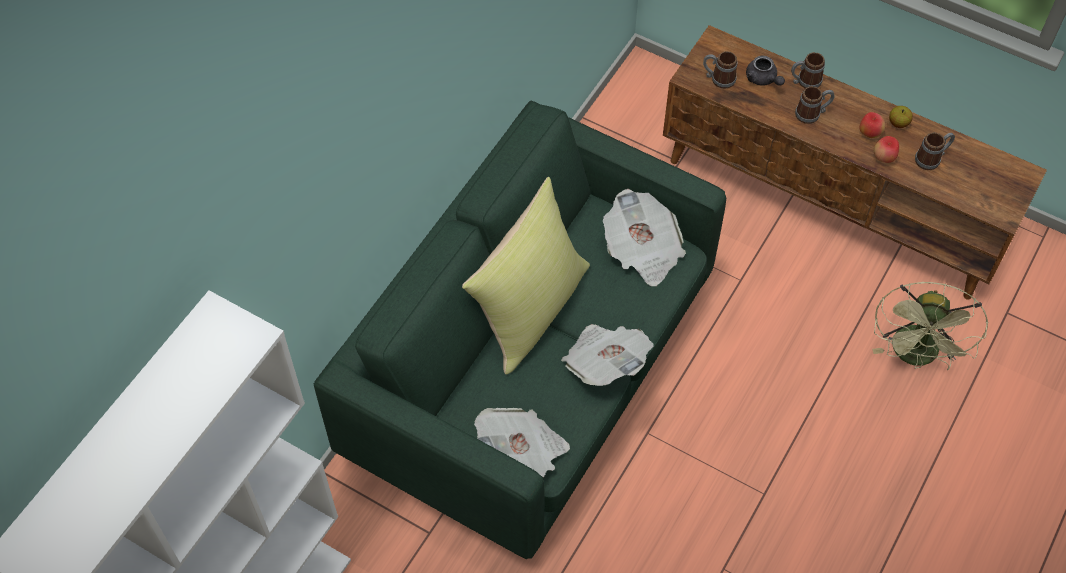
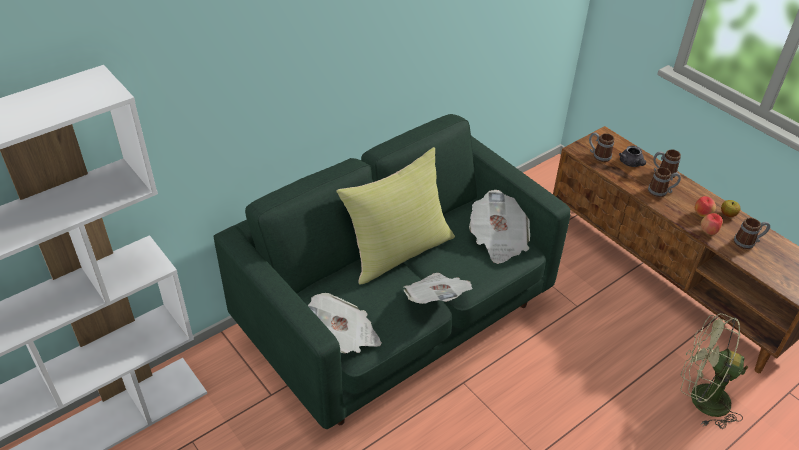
camera: 20 degrees right, 15 degrees down
green fan [872,282,988,370] -> green fan turned 75 degrees clockwise [680,313,748,429]

